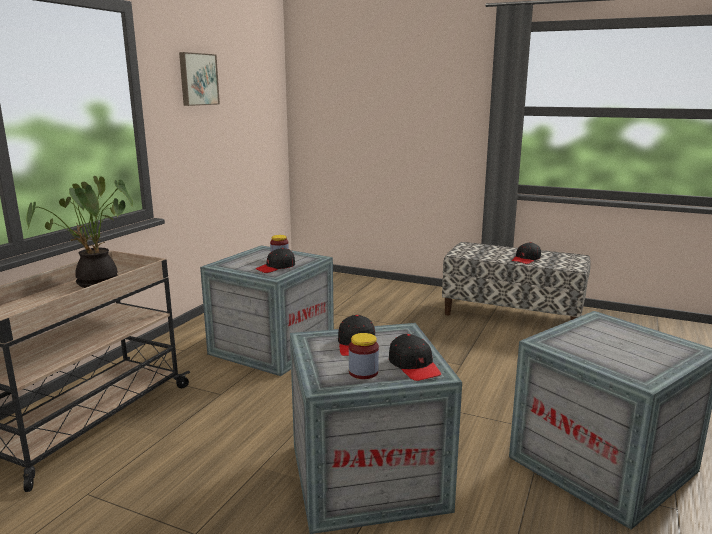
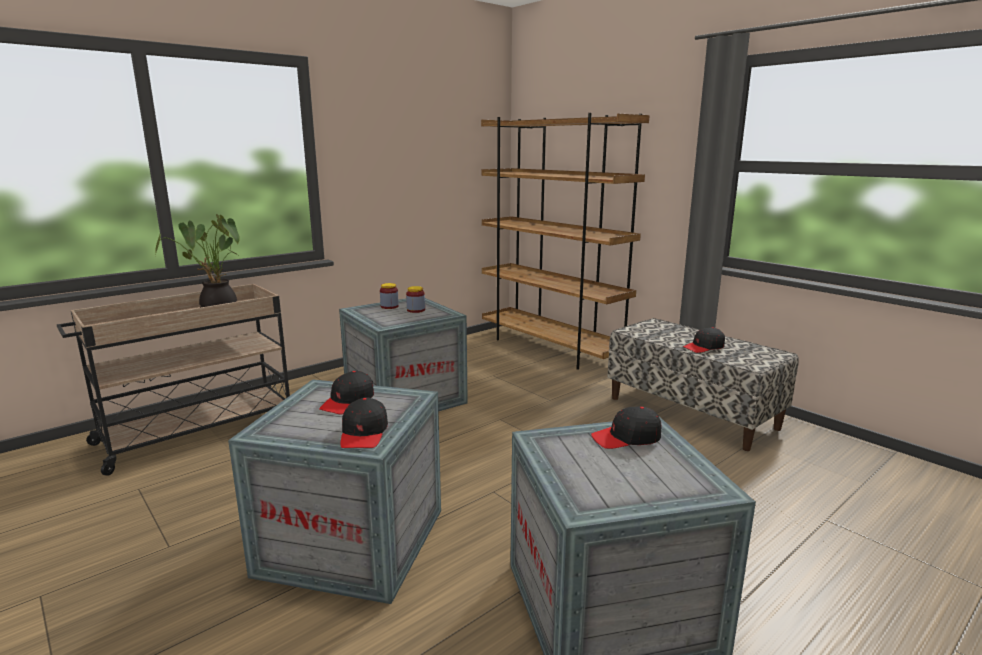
camera: 25 degrees right, 0 degrees up
picture [179,52,220,106] -> none
black cap [256,248,295,273] -> black cap moved to [591,406,661,449]
jar [349,333,379,379] -> jar moved to [380,283,399,309]
none -> brown bookcase [481,113,650,370]

